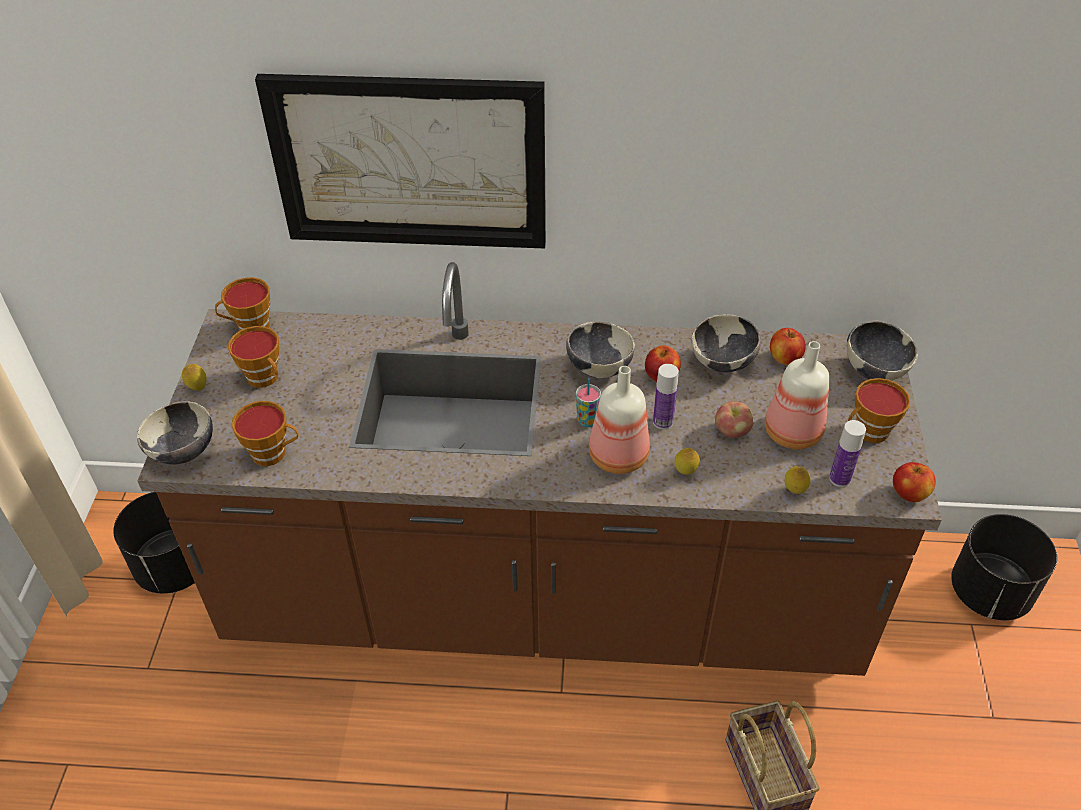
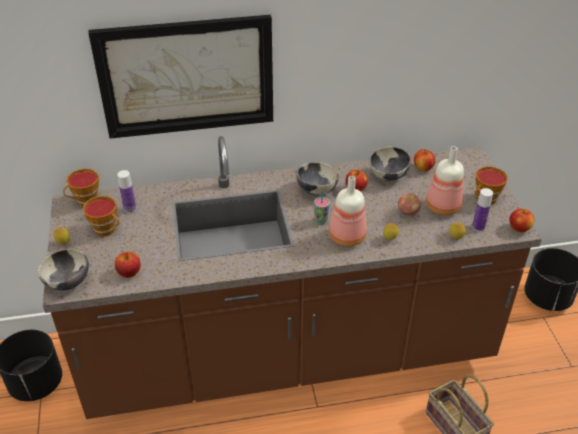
camera: 15 degrees left, 5 degrees down
cup [232,401,299,466] -> apple [115,252,141,278]
bottle [653,364,679,429] -> bottle moved to [117,170,136,213]
bowl [847,321,918,381] -> none

